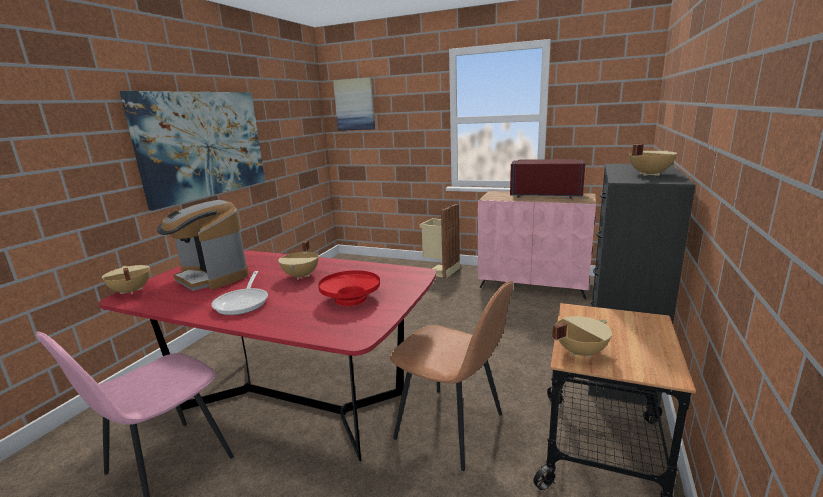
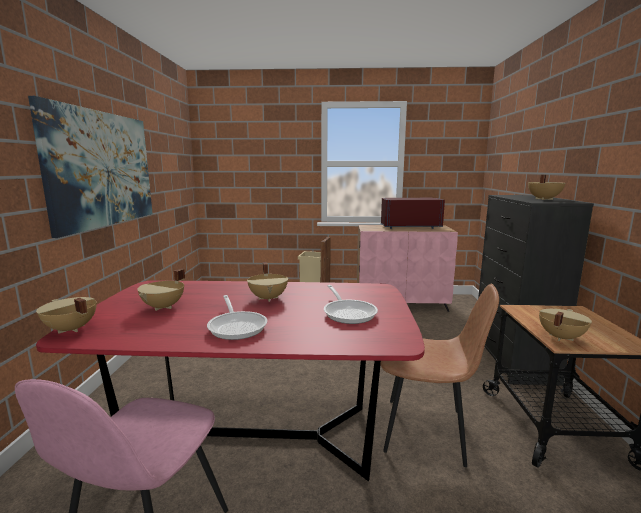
camera: 20 degrees left, 5 degrees down
coffee machine [157,200,248,291] -> beige cooking pot [137,269,185,311]
red bowl [318,270,380,306] -> frying pan [324,285,378,324]
picture [333,78,375,131] -> none

